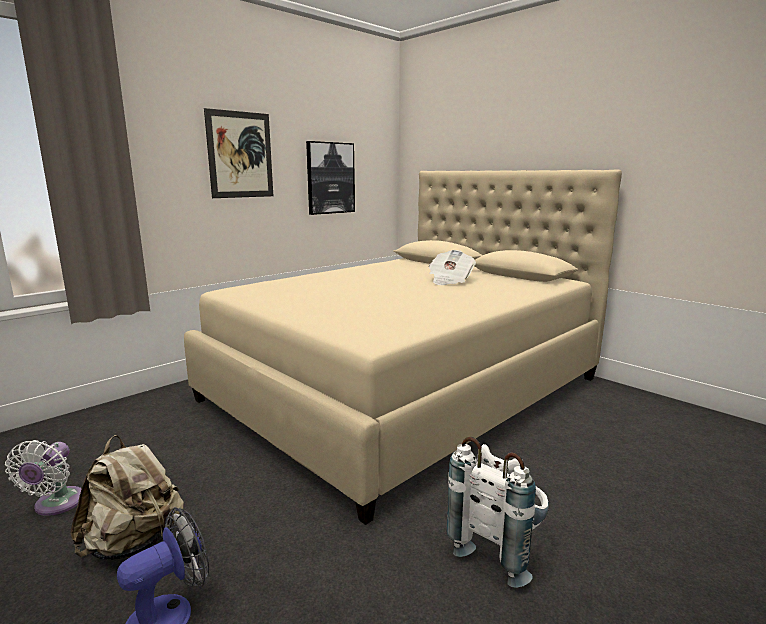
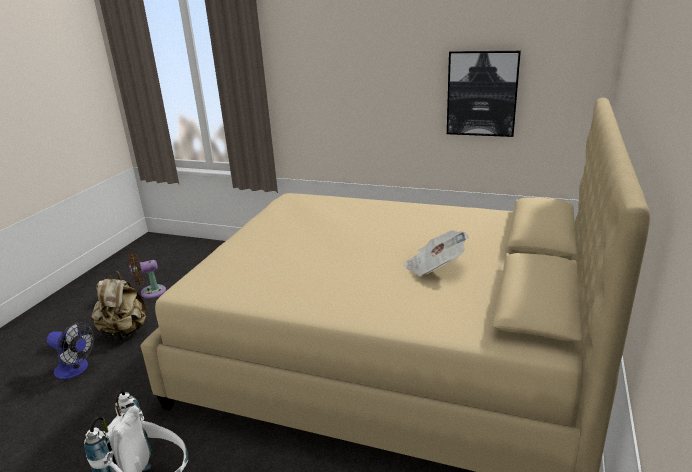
camera: 65 degrees right, 10 degrees up
white fan [5,440,82,516] -> brown fan [128,253,166,299]
picture [204,108,273,198] -> none

